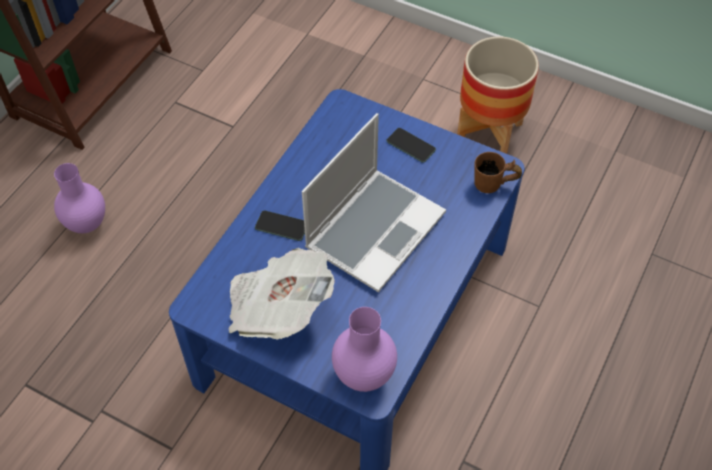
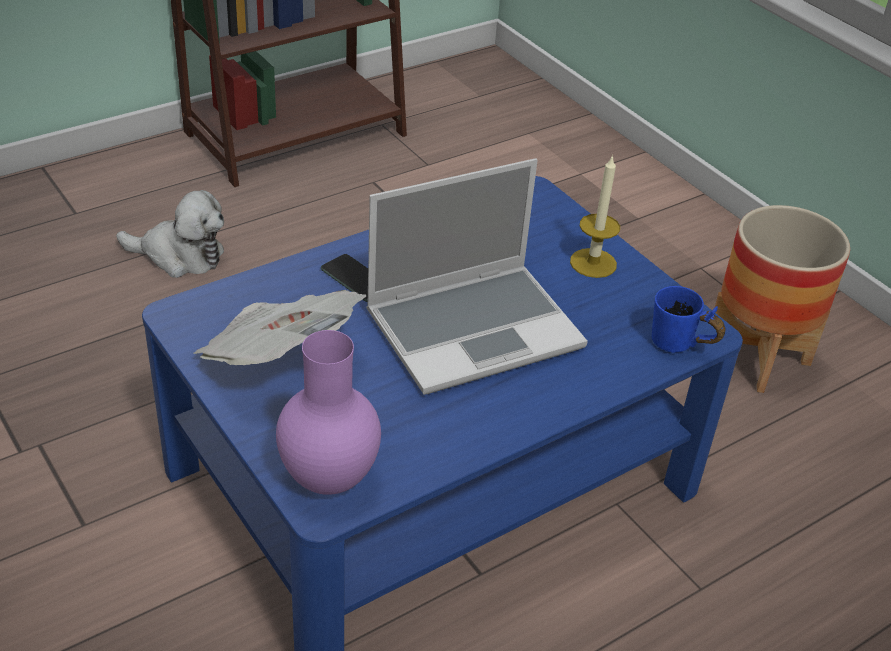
camera: 25 degrees right, 15 degrees down
purple vase [54,163,105,233] -> plush toy [116,190,224,278]
phone [386,128,436,163] -> candle [570,154,620,278]
brown mug [474,152,522,193] -> blue mug [652,286,726,353]

